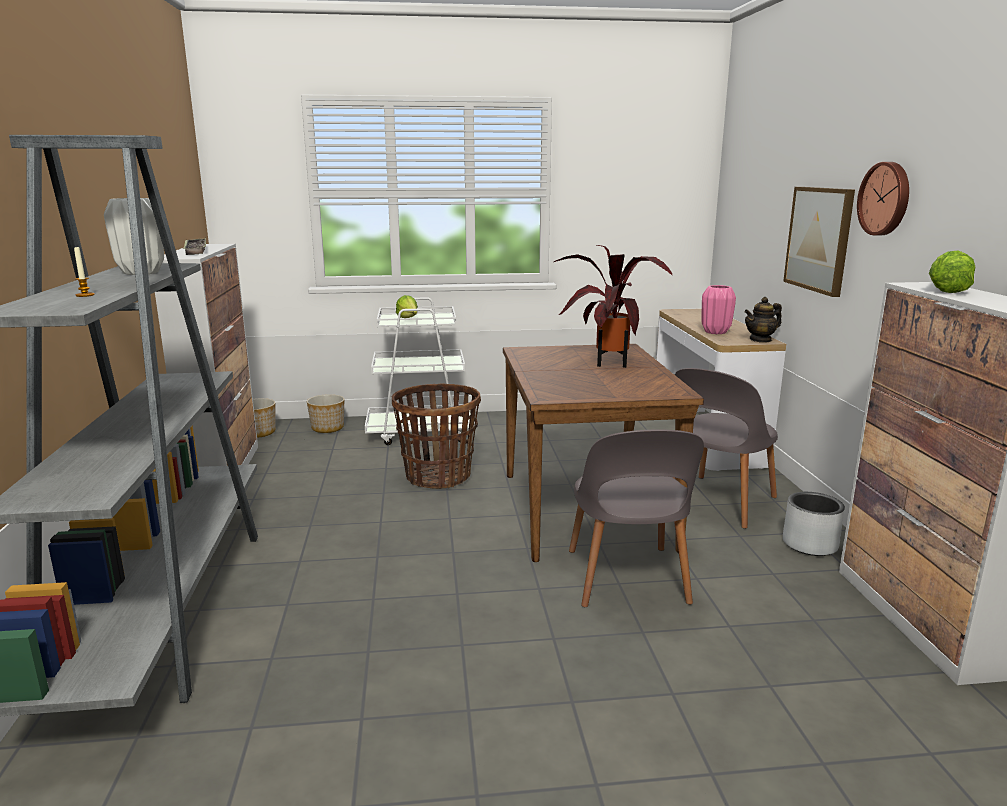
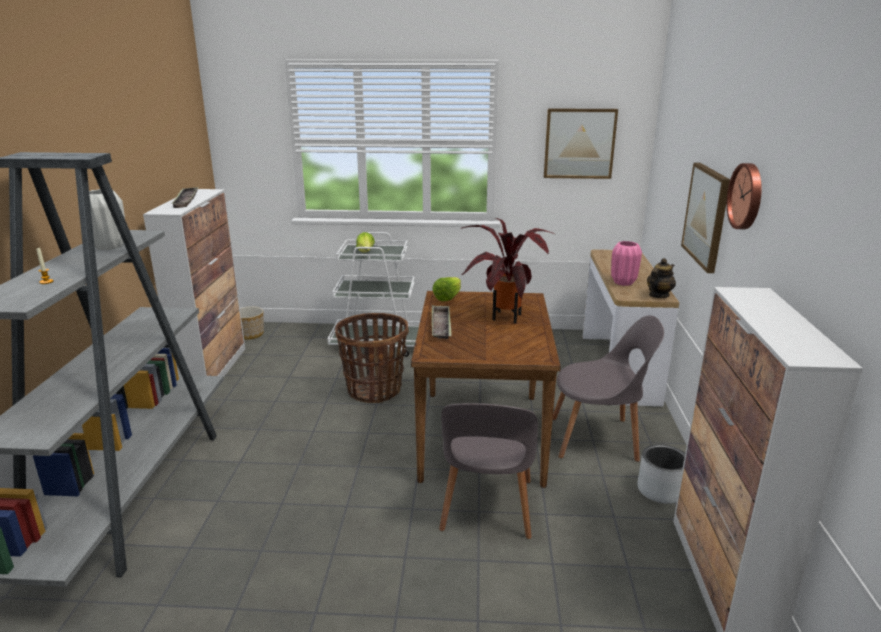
camera: 10 degrees right, 5 degrees up
planter [307,394,344,433] -> none
grey chair [672,368,778,529] -> grey chair turned 135 degrees counterclockwise [553,315,664,462]
teapot [744,297,782,343] -> teapot turned 150 degrees clockwise [647,258,676,298]
lettuce [929,250,975,293] -> lettuce moved to [432,277,461,301]
none -> tray [432,306,452,339]
none -> picture [544,108,618,179]

